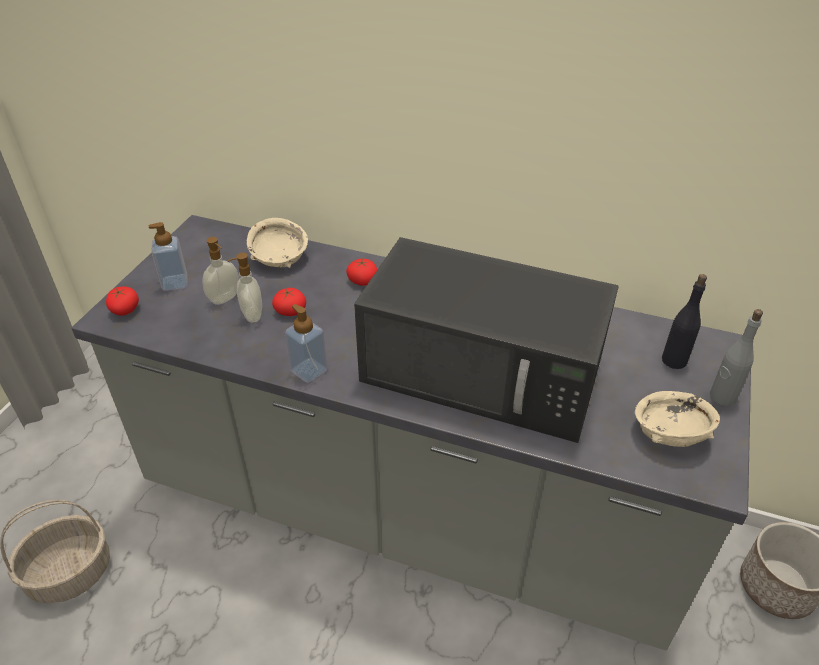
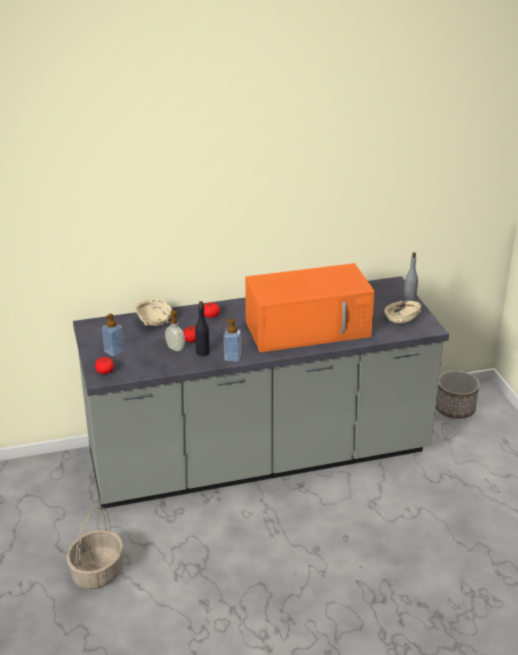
camera: 35 degrees left, 10 degrees down
soap dispenser [202,237,239,305] -> none
black microwave [354,237,619,443] -> orange microwave [245,263,375,352]
black bottle [662,274,707,369] -> black bottle moved to [195,301,210,356]

